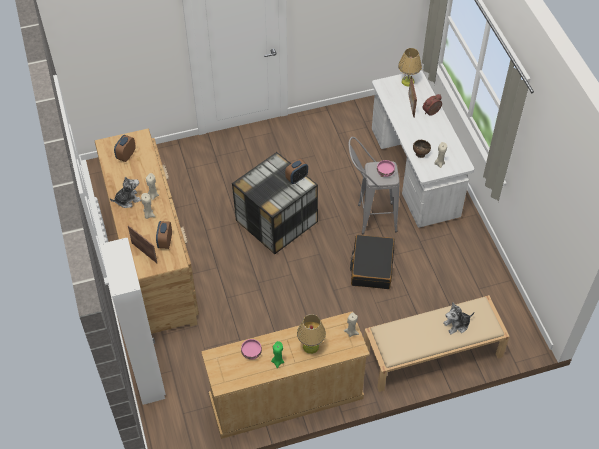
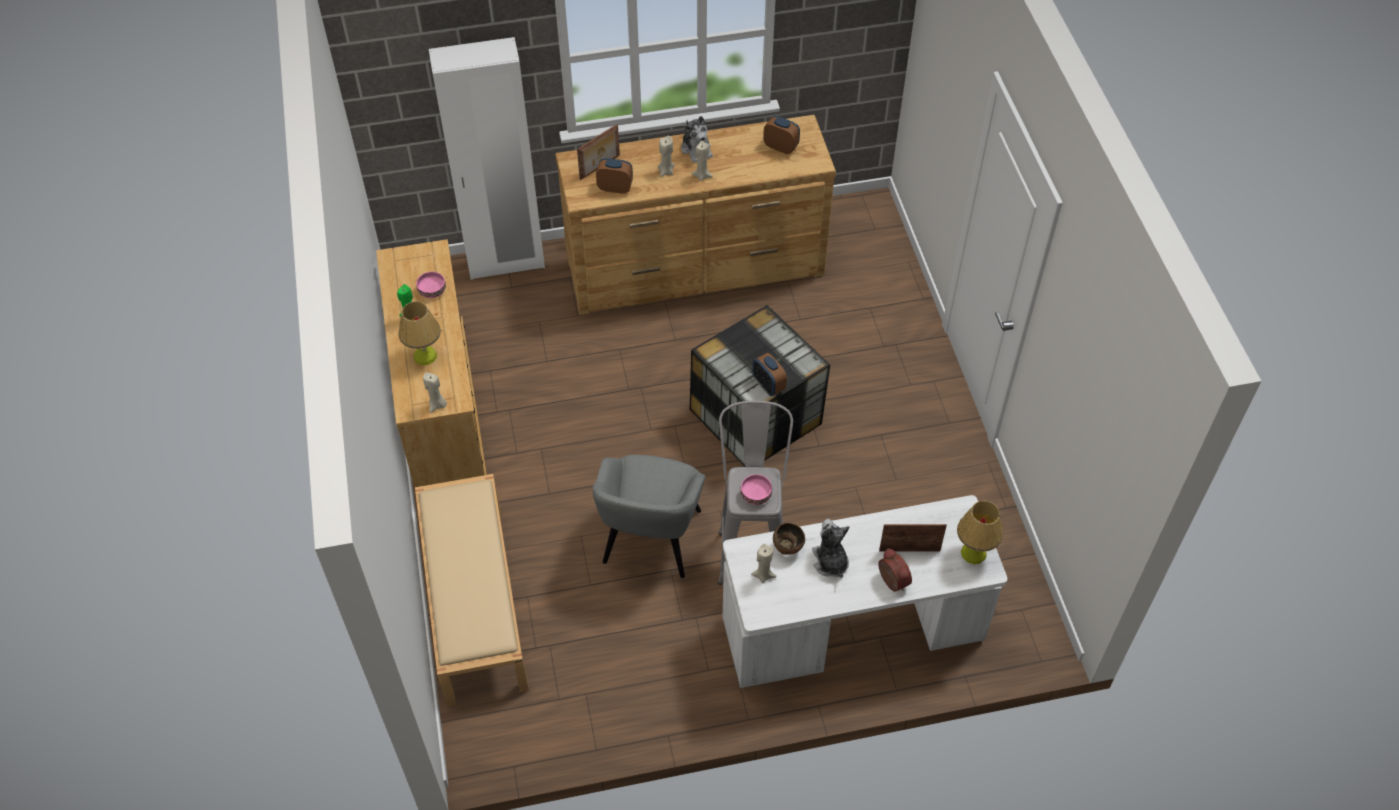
camera: 95 degrees right, 0 degrees up
black suitcase [350,235,394,289] -> grey armchair [593,455,705,578]
plush toy [443,302,474,334] -> plush toy moved to [812,519,850,578]

